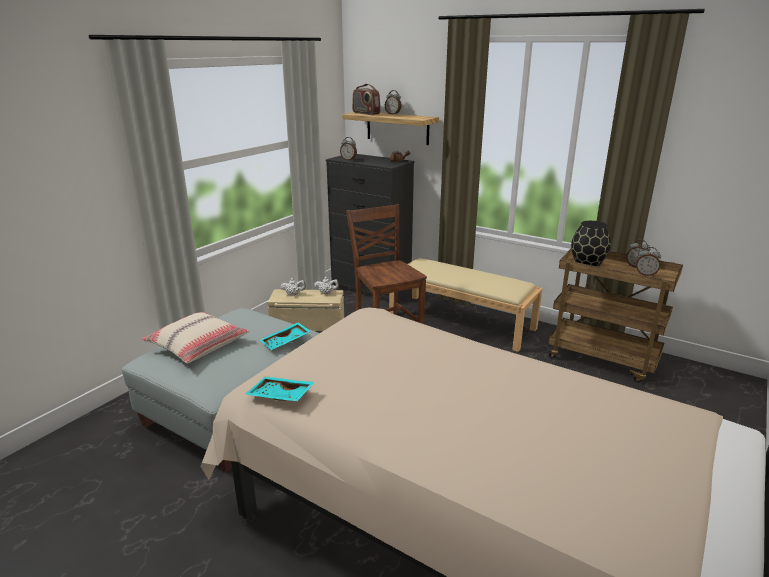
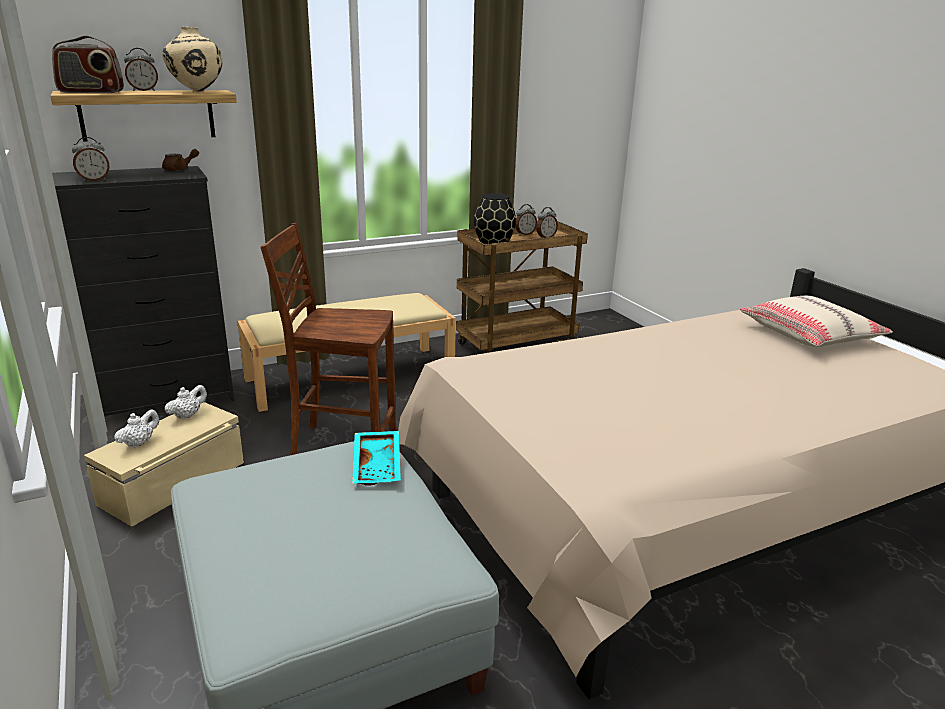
camera: 60 degrees left, 0 degrees up
beige pillow [142,312,250,364] -> beige pillow moved to [740,296,893,347]
turquoise tray [245,377,315,401] -> none
none -> beige vase [162,27,223,92]

